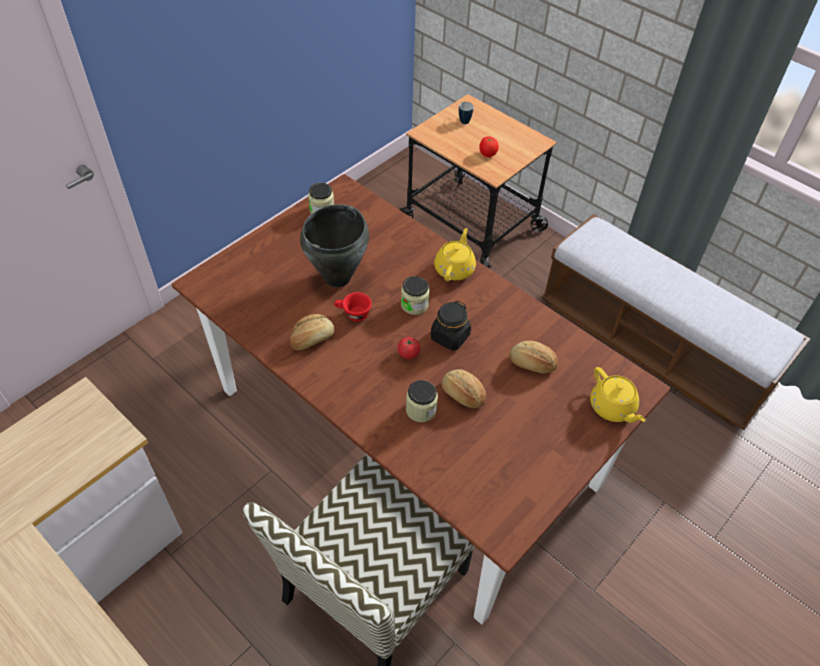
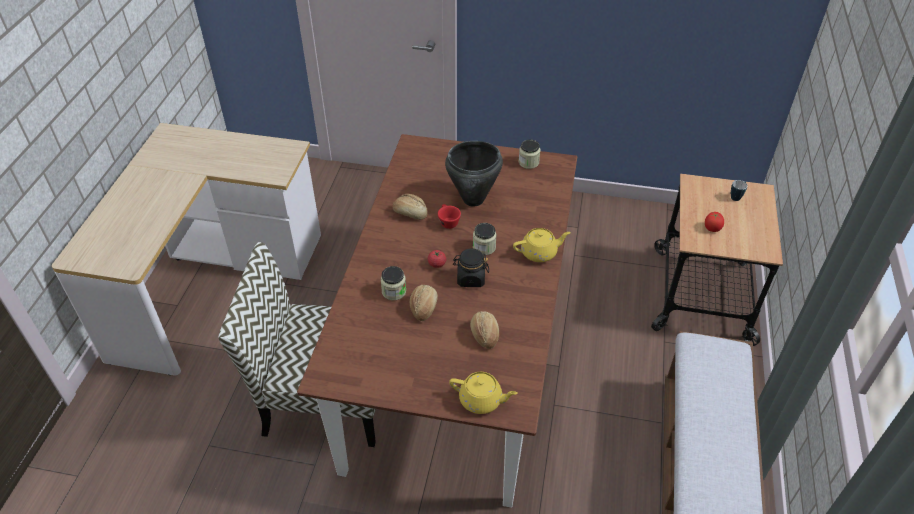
camera: 60 degrees right, 5 degrees down
yellow teapot [590,367,645,423] -> yellow teapot turned 105 degrees counterclockwise [449,372,518,414]

